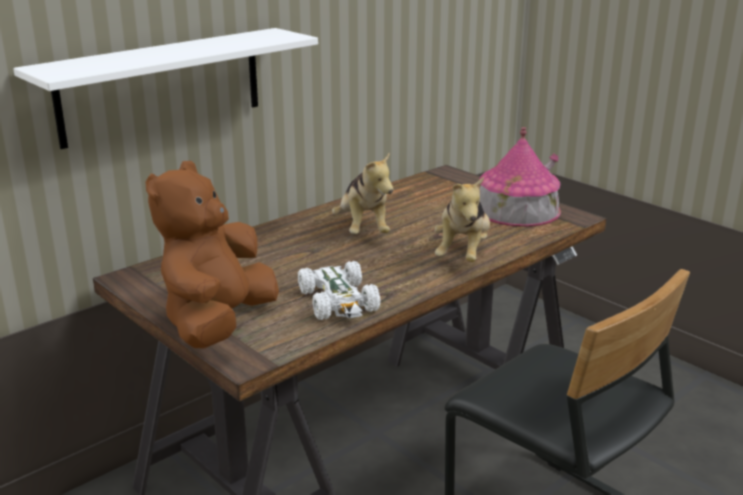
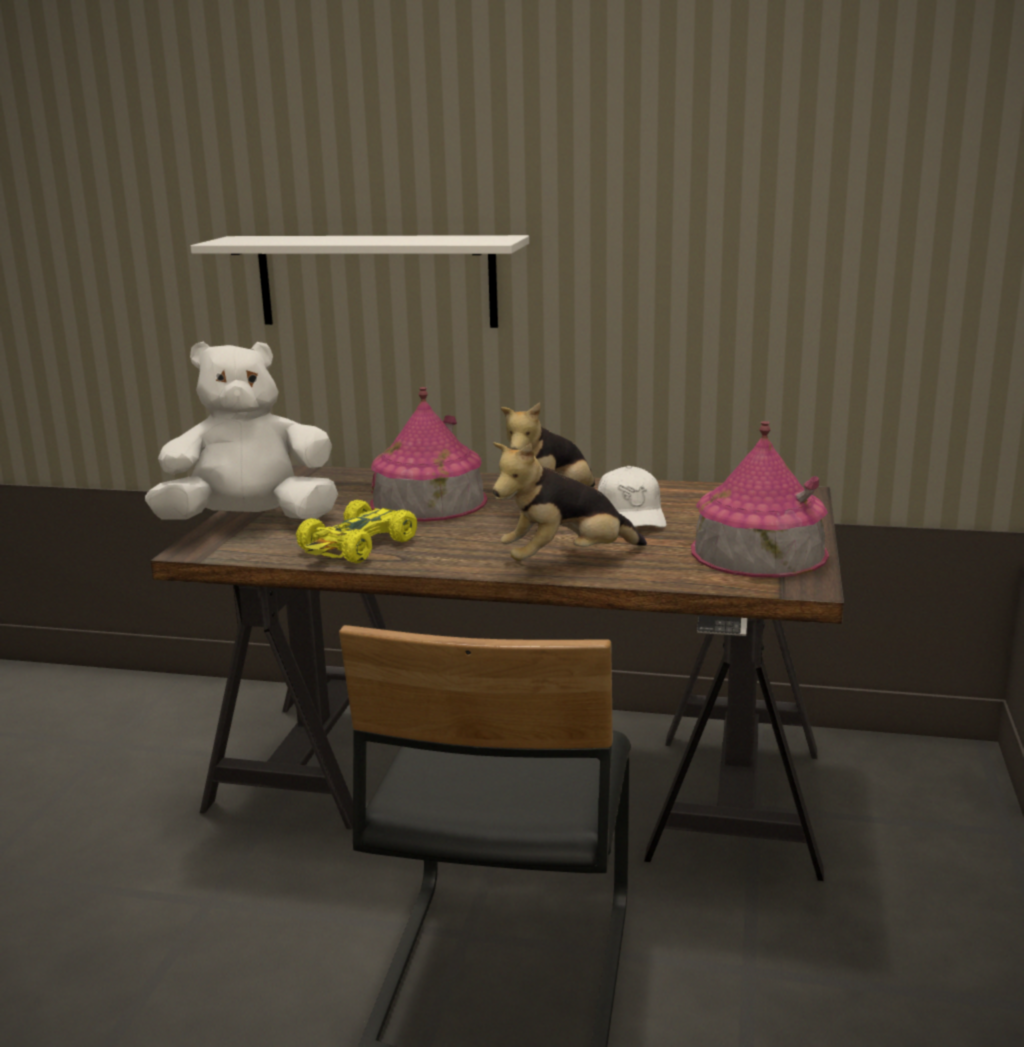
camera: 55 degrees right, 5 degrees down
brown plush toy [145,161,279,349] -> white plush toy [145,342,338,519]
white toy car [298,261,381,320] -> yellow toy car [296,500,417,563]
none -> toy house [370,387,487,522]
none -> white cap [598,466,667,528]

